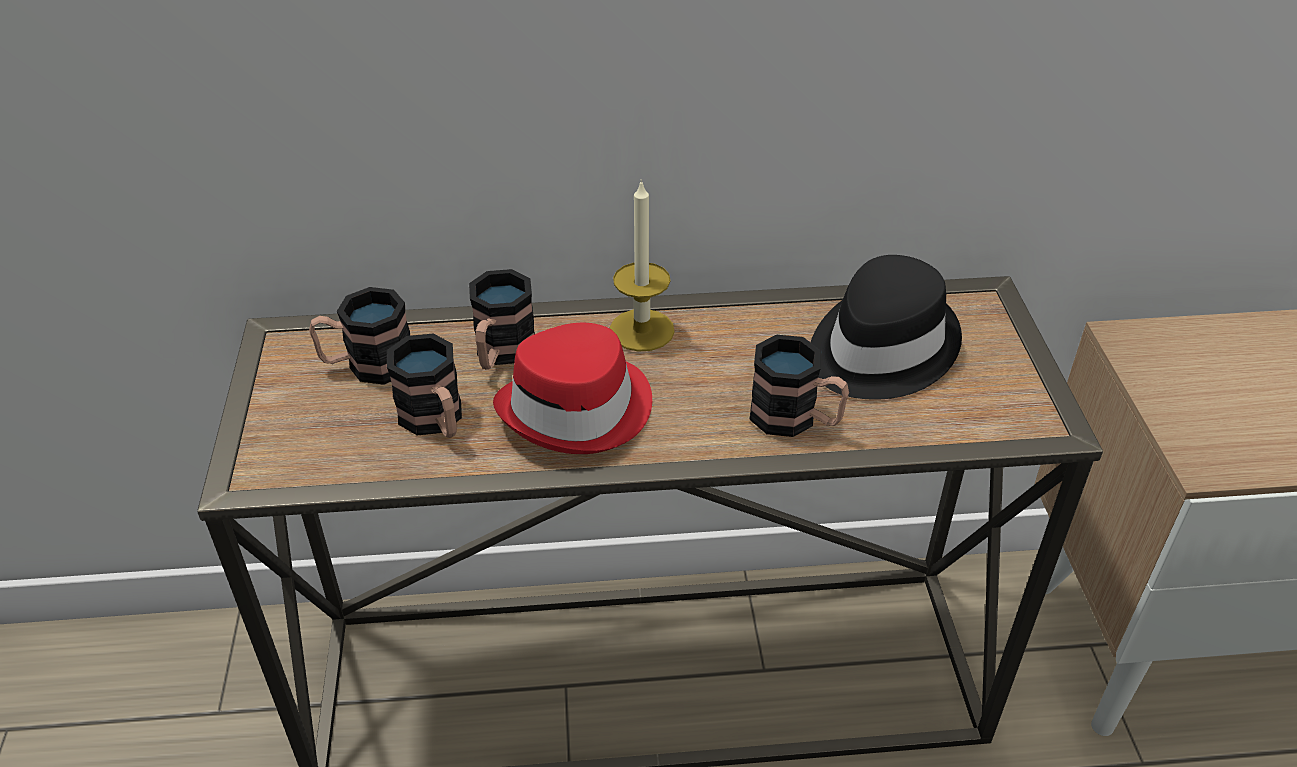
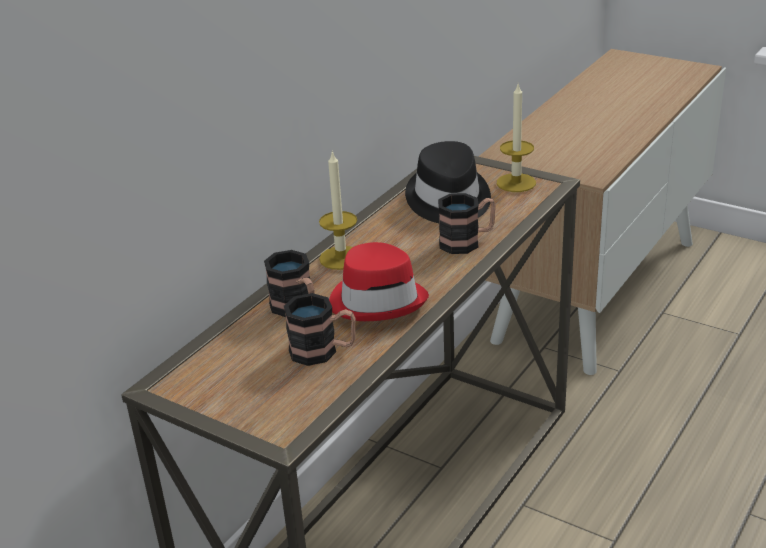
camera: 50 degrees left, 10 degrees down
mug [309,287,410,385] -> none
none -> candle [497,84,536,192]

